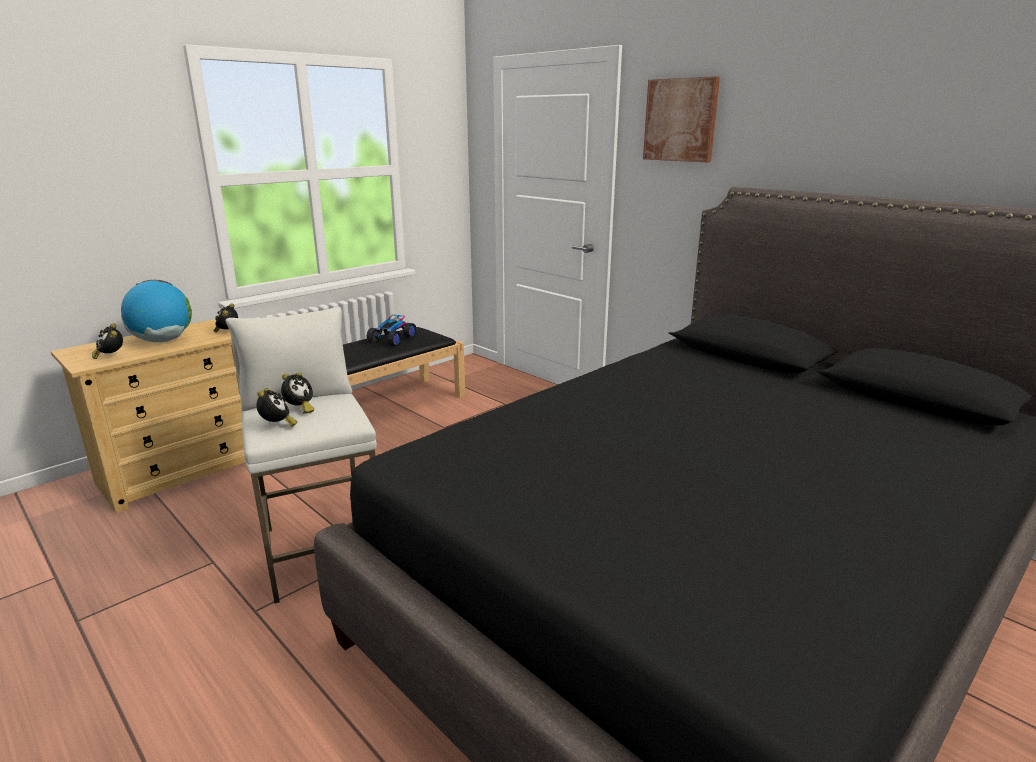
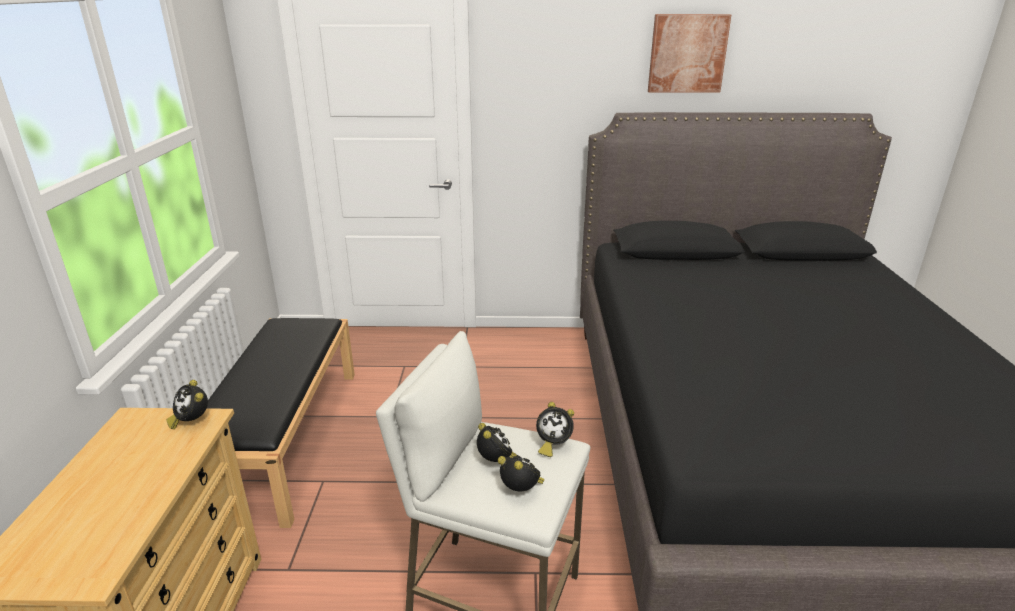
camera: 45 degrees left, 5 degrees up
alarm clock [92,323,123,359] -> alarm clock moved to [536,402,574,457]
globe [121,280,192,342] -> none
toy car [367,315,416,347] -> none
picture [643,76,720,162] -> picture moved to [648,14,731,93]

